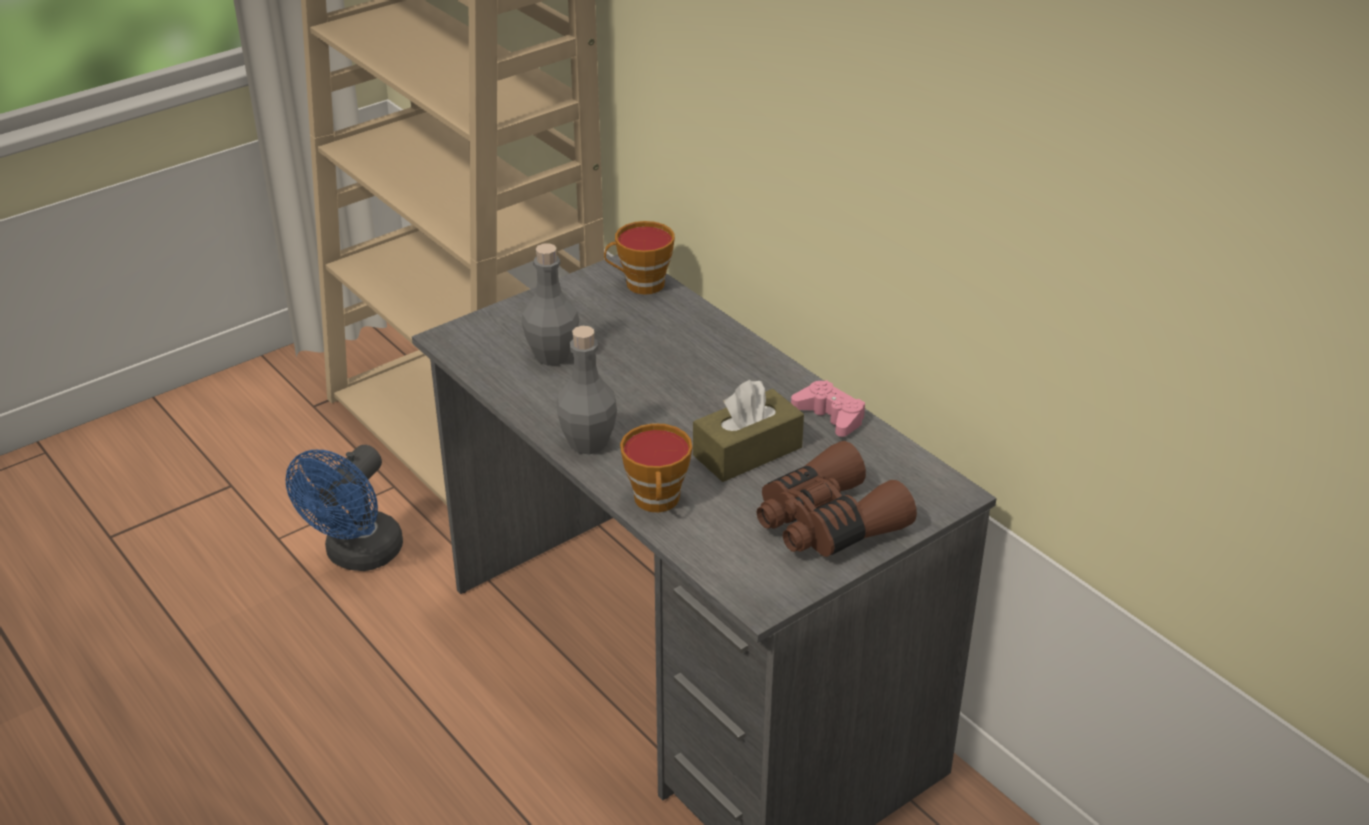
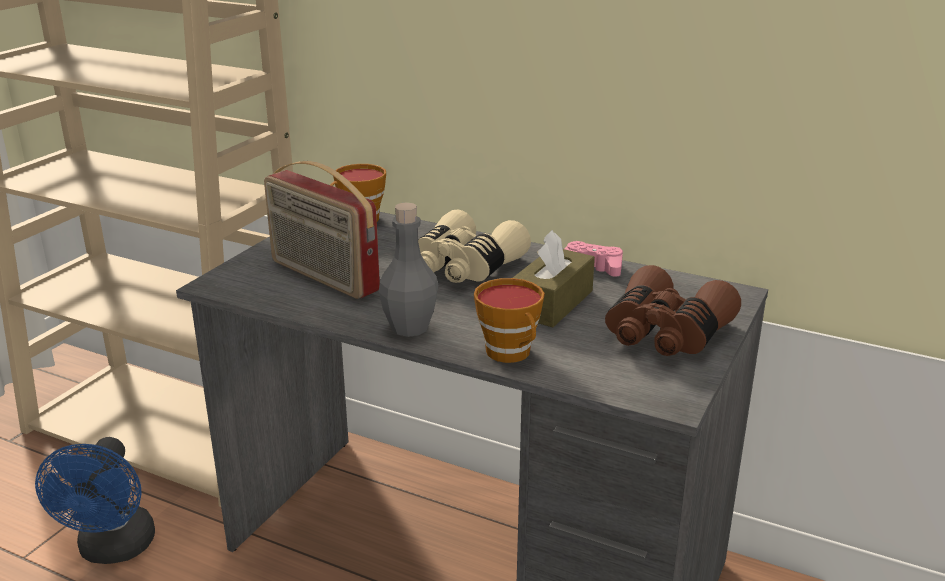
camera: 25 degrees left, 10 degrees down
grey bottle [521,243,579,366] -> radio [264,161,380,299]
none -> beige binoculars [418,209,531,283]

